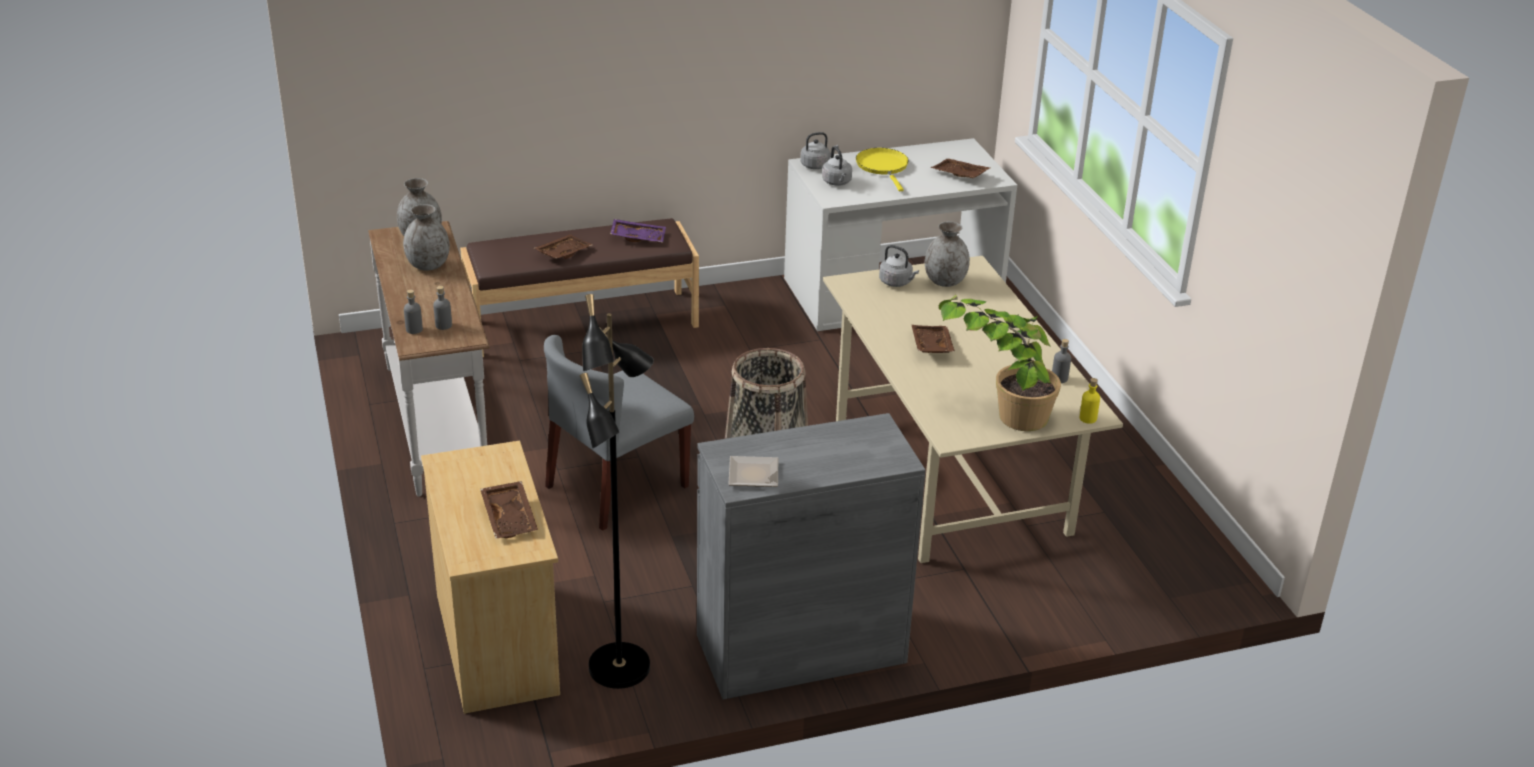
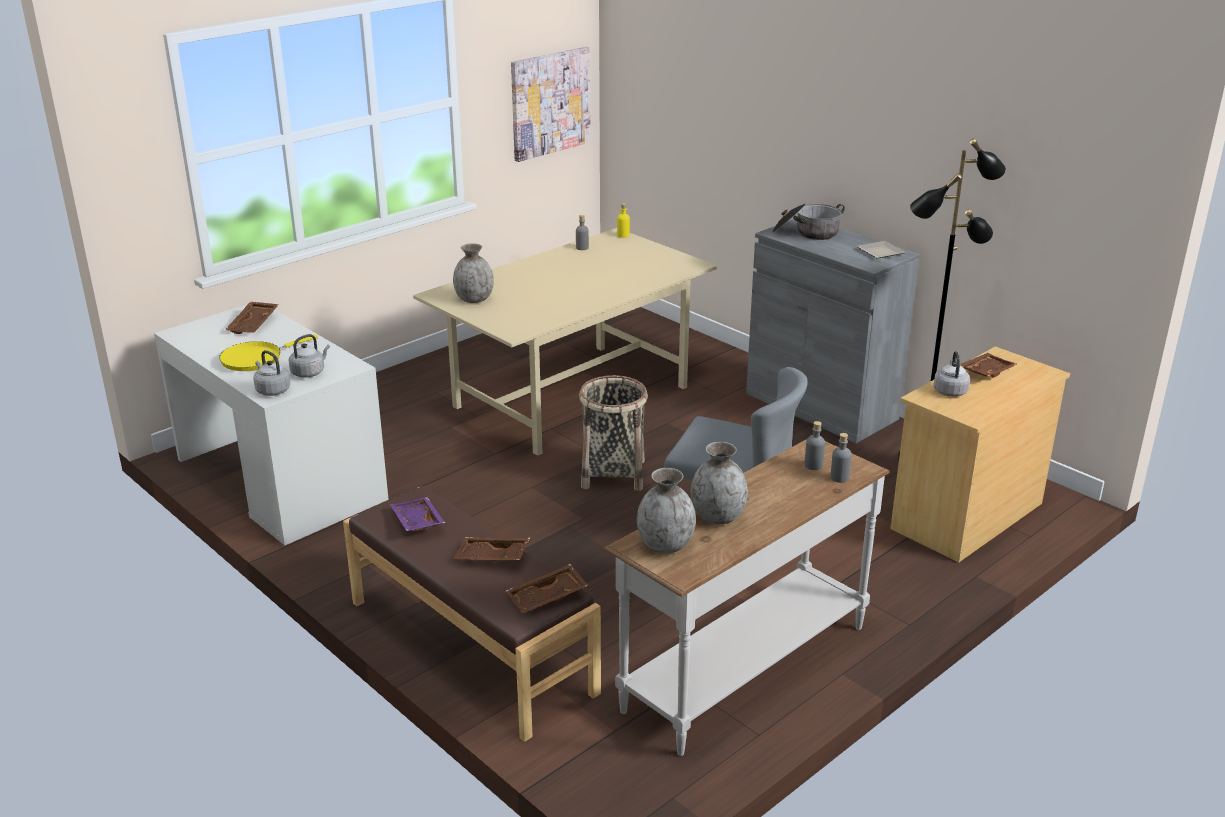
camera: 115 degrees left, 5 degrees down
grey kettle [879,245,919,287] -> grey kettle moved to [934,351,970,397]
brown tray [912,325,955,353] -> brown tray moved to [506,564,589,613]
potted plant [939,294,1061,431] -> none
none -> picture [511,47,591,162]
none -> cooking pot [772,203,845,240]

